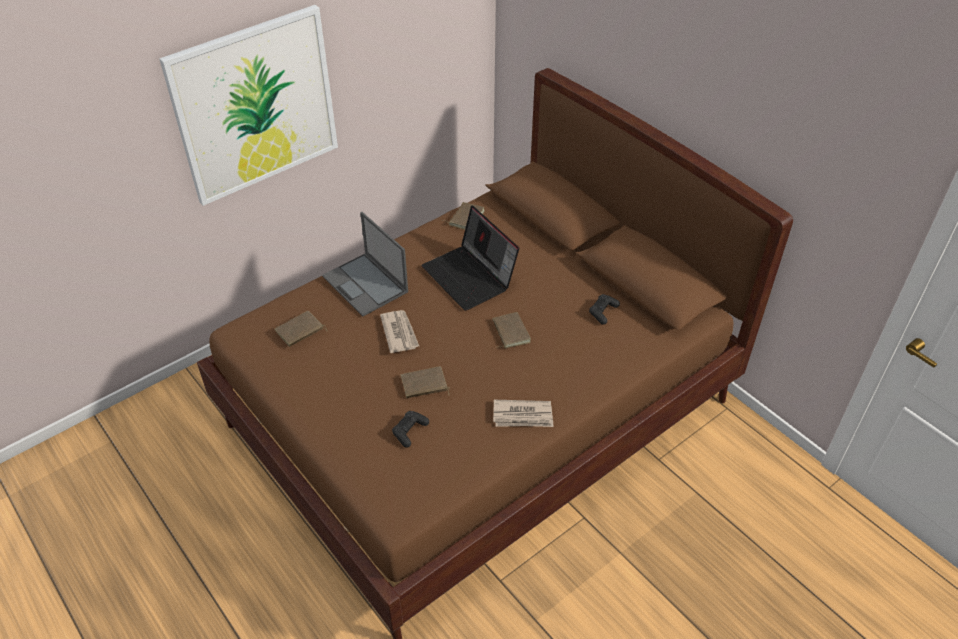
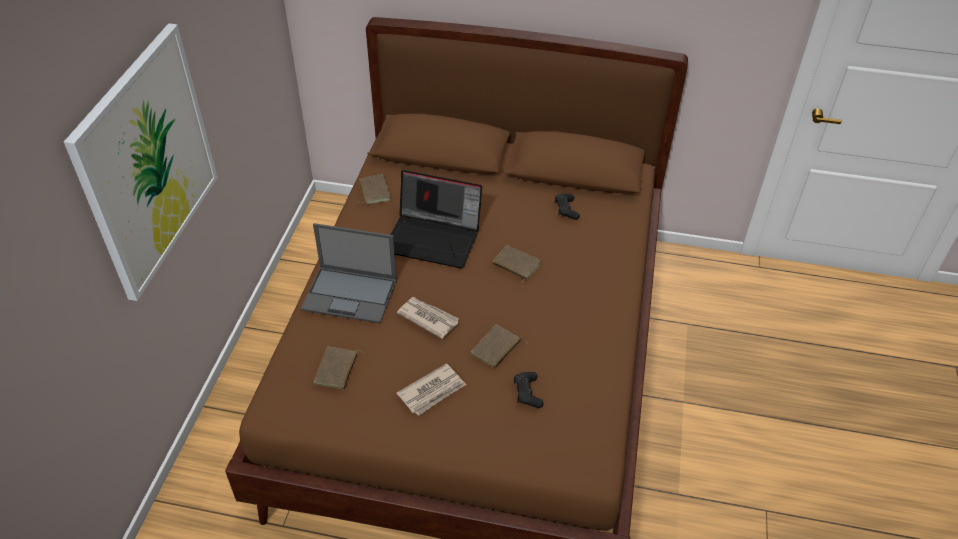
camera: 40 degrees left, 0 degrees up
newspaper [493,400,553,427] -> newspaper moved to [397,363,466,416]

